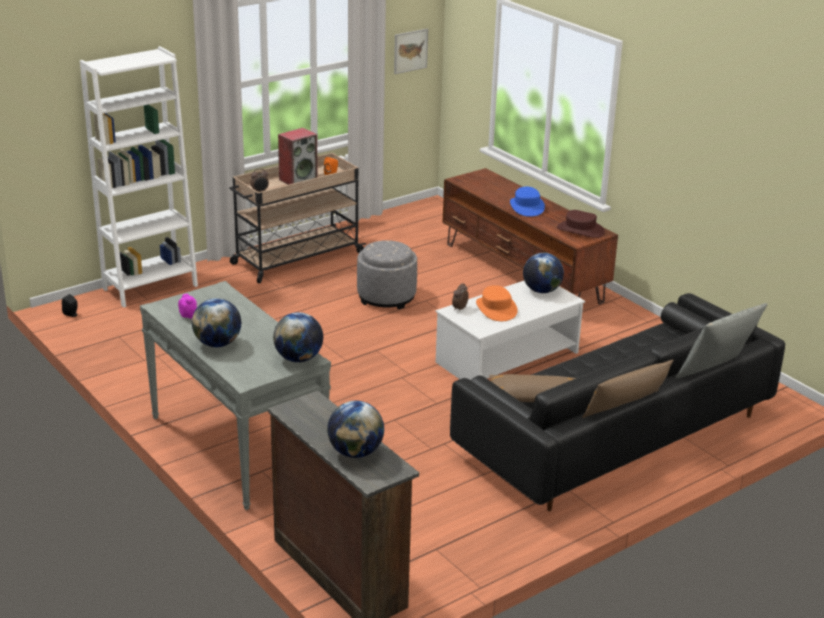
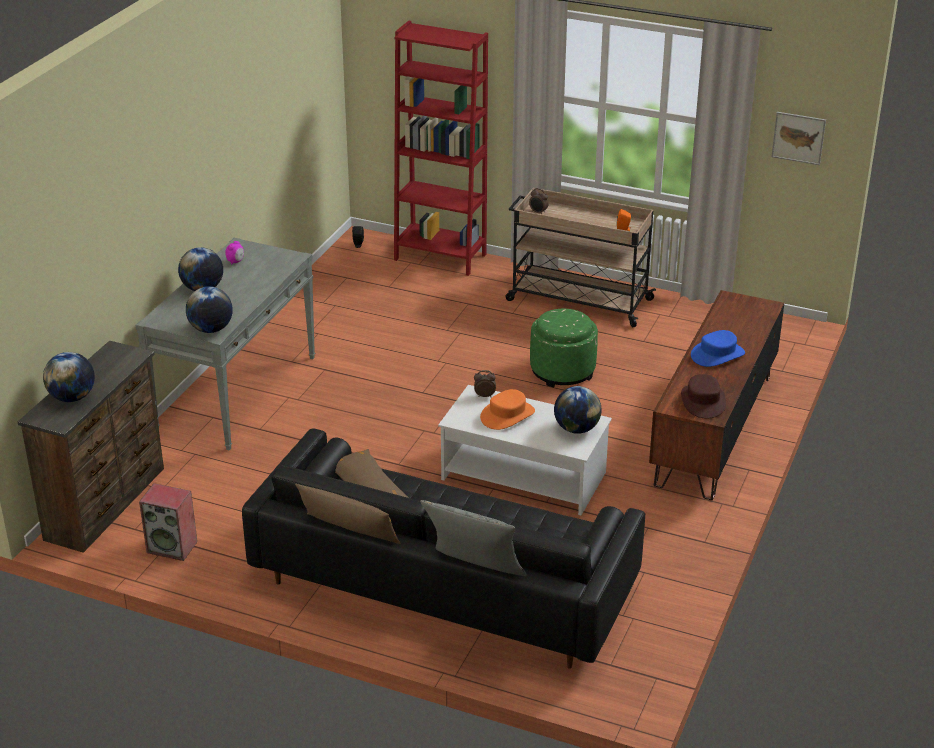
camera: 60 degrees right, 5 degrees up
white bookcase [80,46,198,308] -> red bookcase [394,21,488,276]
speaker [278,128,318,185] -> speaker moved to [139,483,197,561]
grey ottoman [357,240,417,309] -> green ottoman [530,309,598,387]

